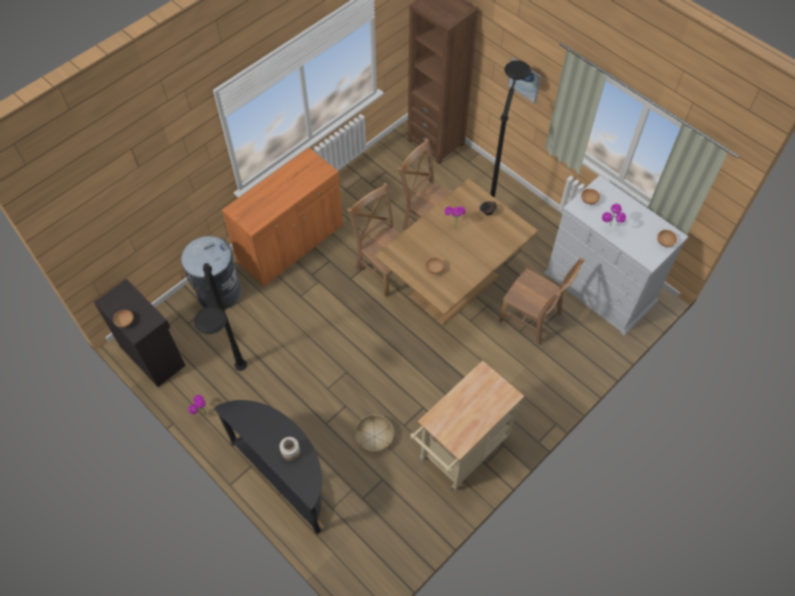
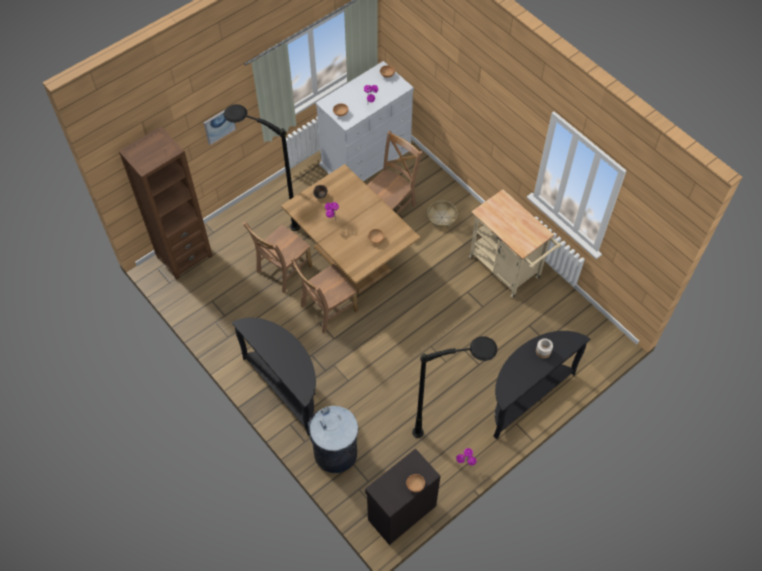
camera: 85 degrees left, 0 degrees up
orange cabinet [222,147,343,286] -> black console table [232,318,316,436]
basket [355,415,394,454] -> basket moved to [427,200,458,228]

